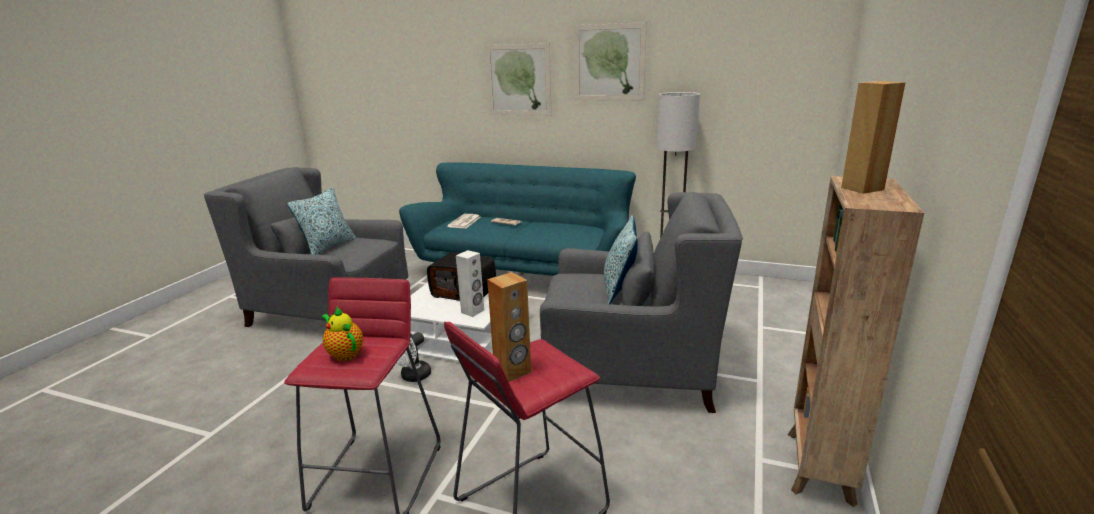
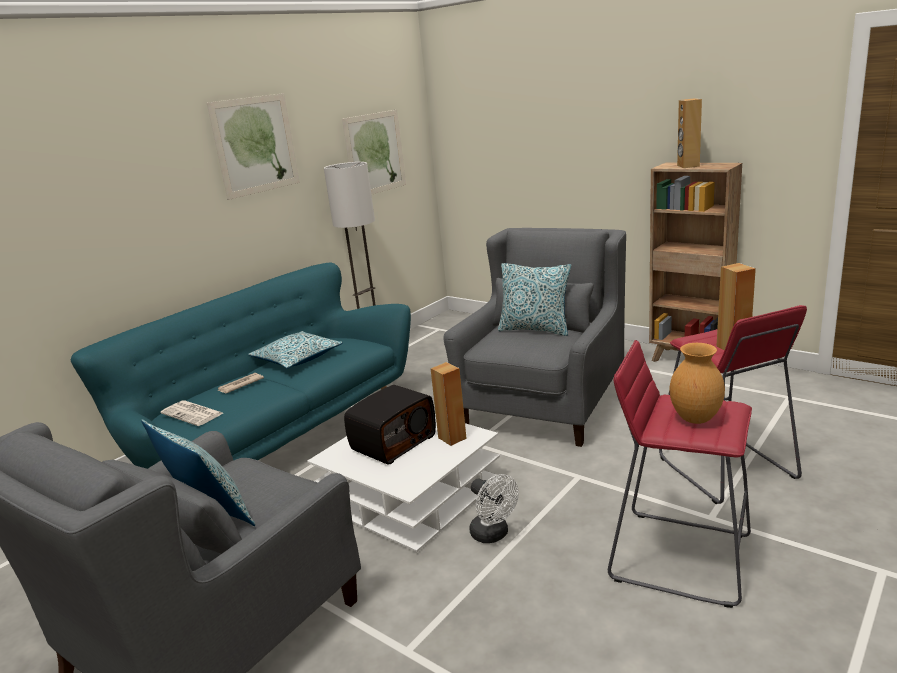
camera: 70 degrees left, 0 degrees up
teapot [322,307,363,361] -> brown vase [670,343,725,424]
white speaker [456,250,484,317] -> brown speaker [431,362,467,446]
picture [485,43,552,116] -> picture moved to [342,110,406,195]
none -> pillow [248,331,343,369]

